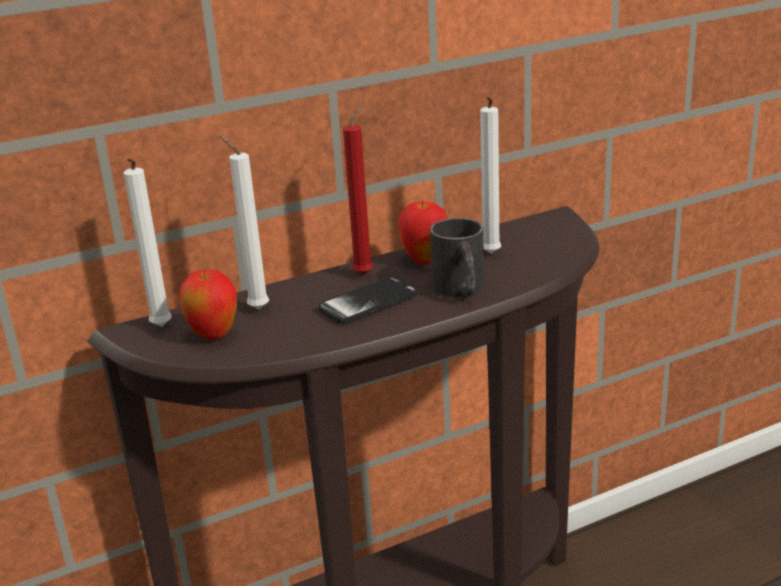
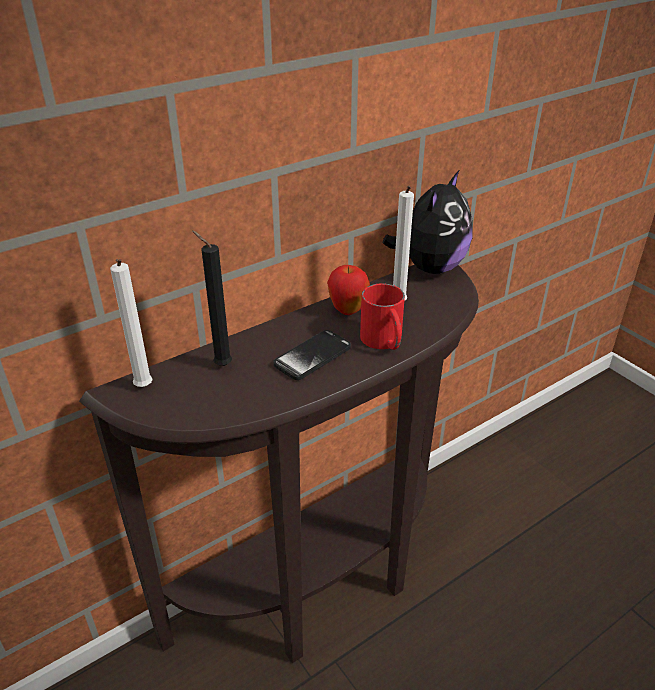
camera: 10 degrees left, 10 degrees up
apple [178,269,237,340] -> none
white candle [219,135,269,309] -> black candle [192,230,232,366]
red candle [343,105,373,275] -> none
black mug [430,218,484,297] -> red mug [360,283,405,350]
none -> plush toy [382,169,473,274]

